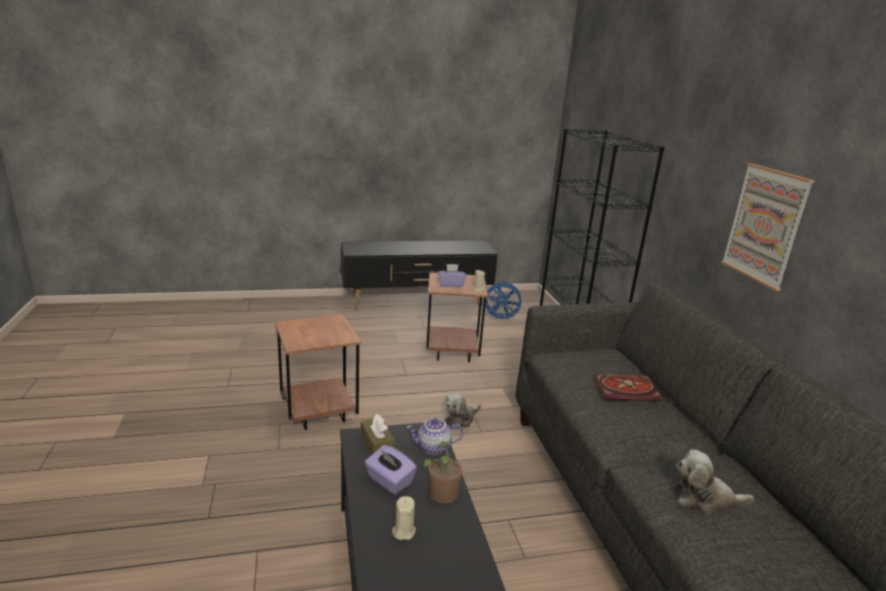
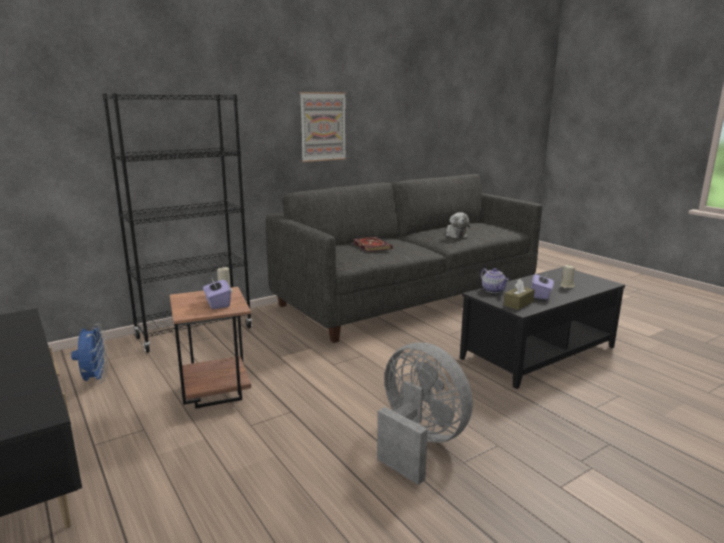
camera: 110 degrees left, 5 degrees down
brown side table [275,314,361,430] -> grey fan [377,342,473,485]
potted plant [423,441,462,504] -> none
plush toy [444,393,481,430] -> none

